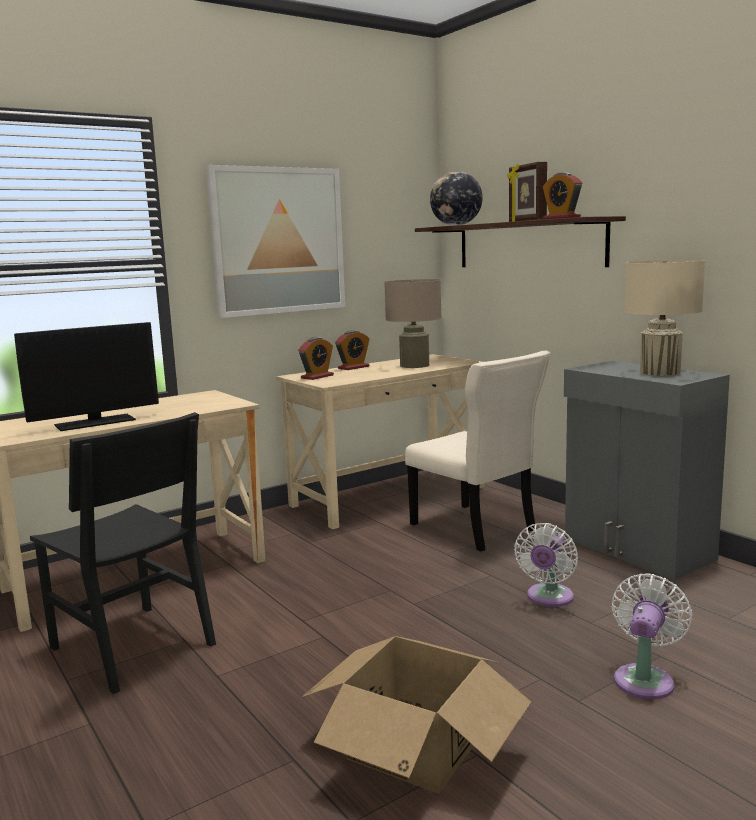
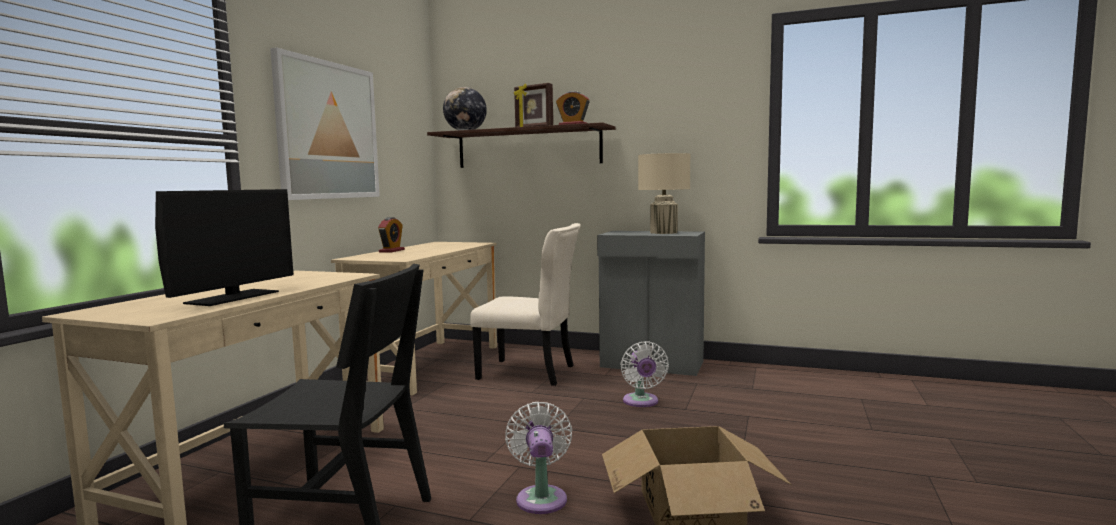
camera: 35 degrees left, 5 degrees down
alarm clock [298,337,334,380] -> none
beige table lamp [384,279,442,368] -> none
white fan [612,573,692,699] -> white fan moved to [505,402,573,514]

